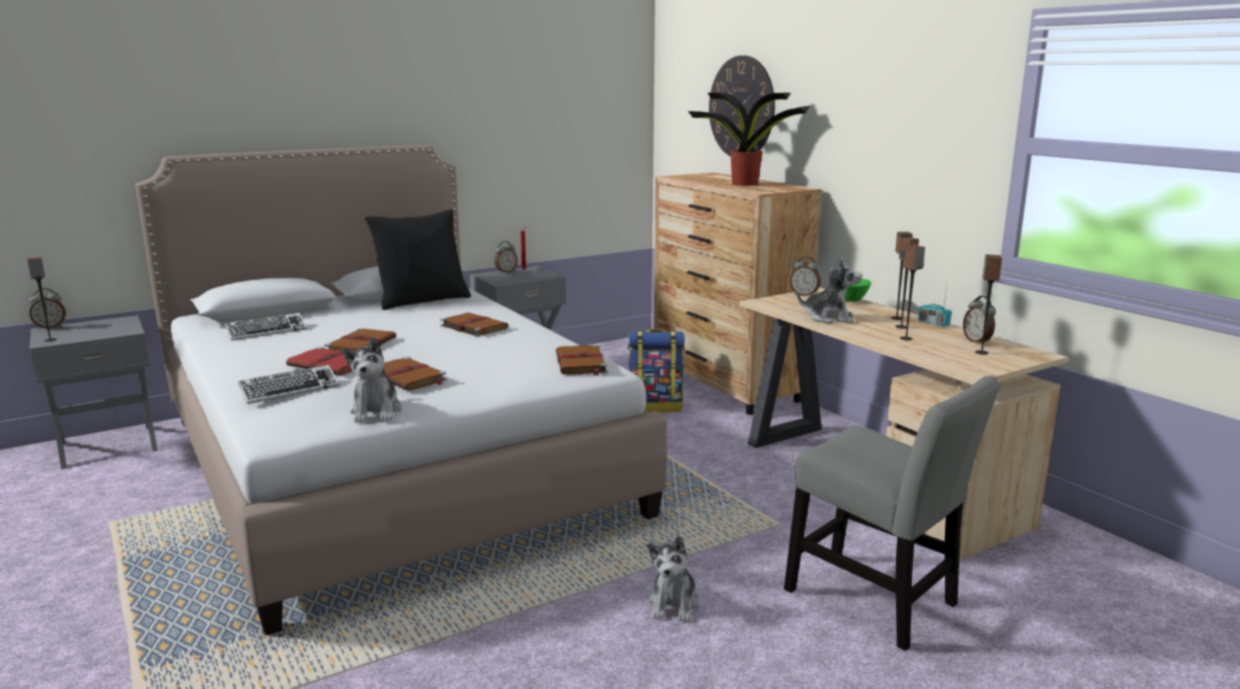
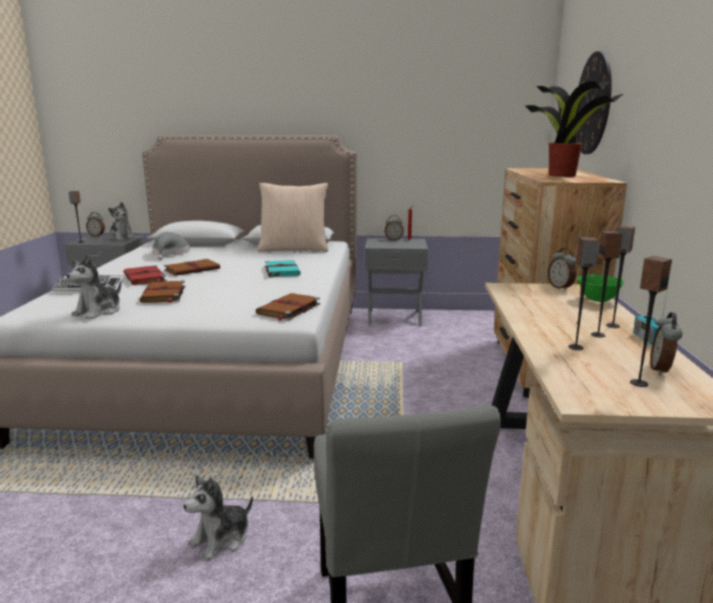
camera: 35 degrees right, 0 degrees up
keyboard [225,313,307,340] -> grey hat [152,232,190,260]
black pillow [365,209,471,310] -> beige pillow [258,183,328,252]
brown book [440,313,508,337] -> turquoise book [265,260,301,278]
backpack [628,329,685,412] -> none
plush toy [797,254,862,324] -> plush toy moved to [108,202,135,240]

